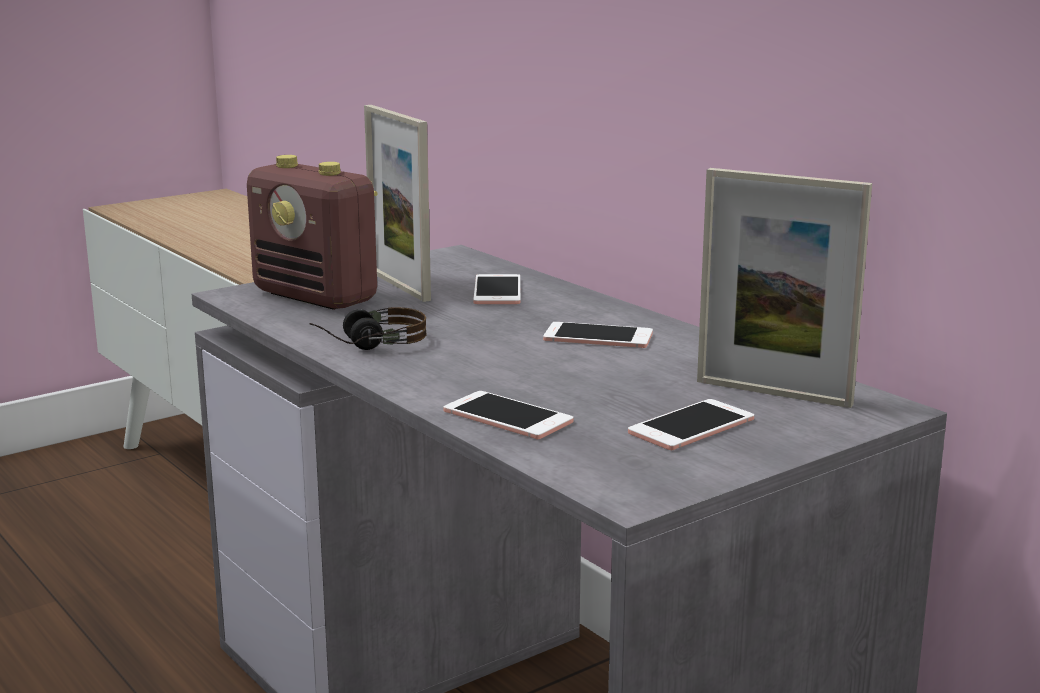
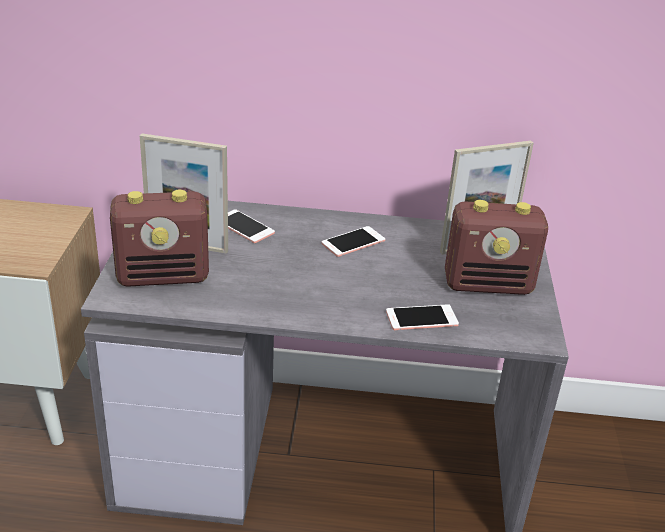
camera: 50 degrees left, 15 degrees up
headphones [309,307,427,350] -> none
phone [628,399,754,450] -> radio [445,200,548,295]

